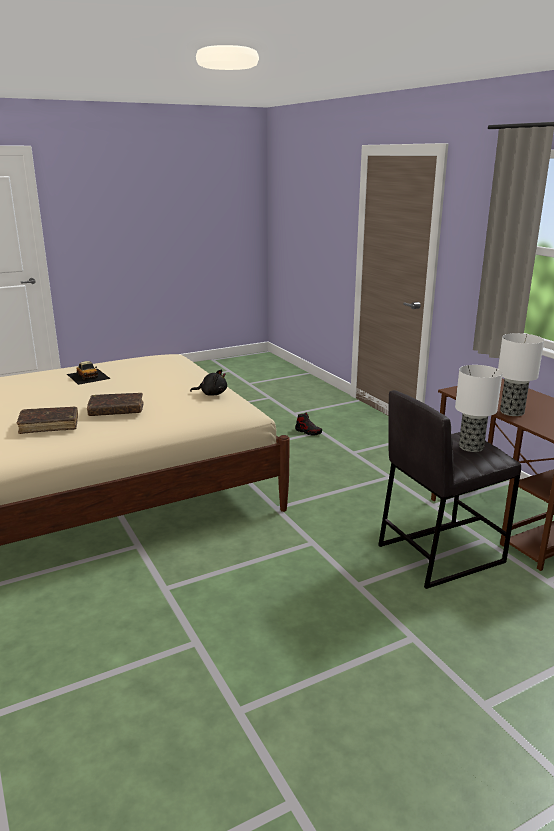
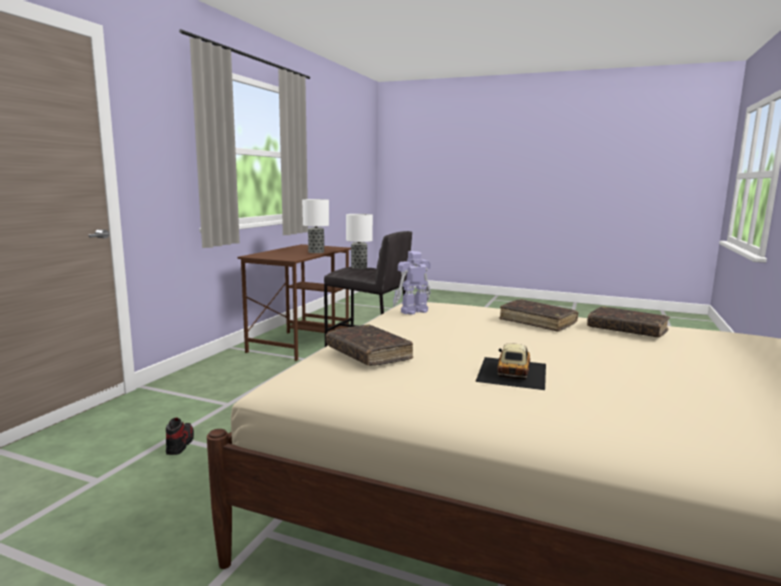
camera: 130 degrees left, 10 degrees down
black plush toy [190,369,227,396] -> toy robot [393,251,431,315]
none -> brown book [326,324,413,366]

